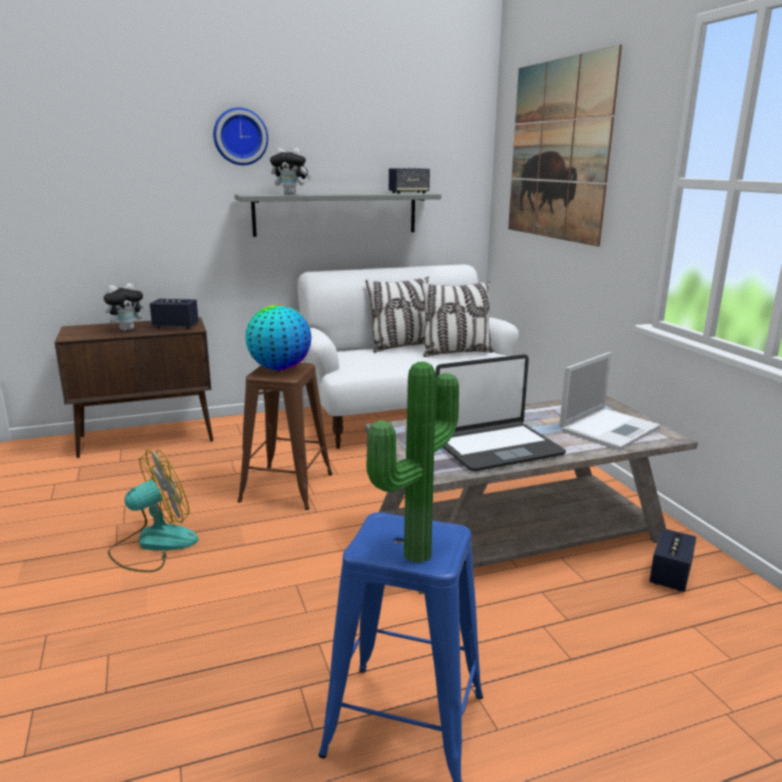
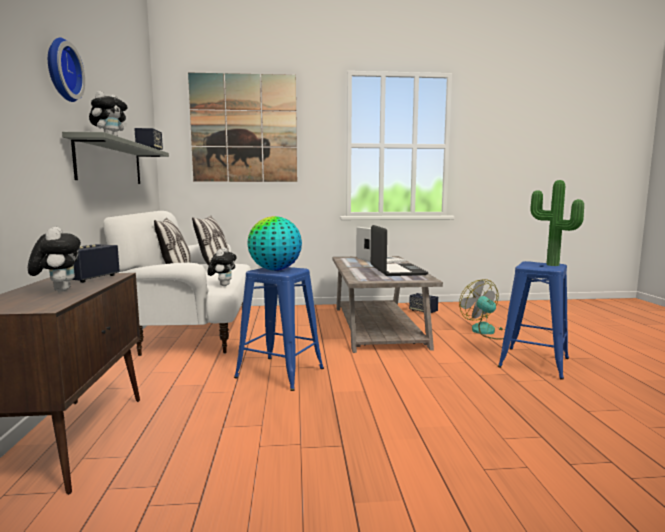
camera: 75 degrees left, 10 degrees down
fan [108,449,198,572] -> fan moved to [459,279,504,340]
brown stool [237,363,332,510] -> blue stool [234,267,324,391]
none -> plush toy [207,248,237,286]

